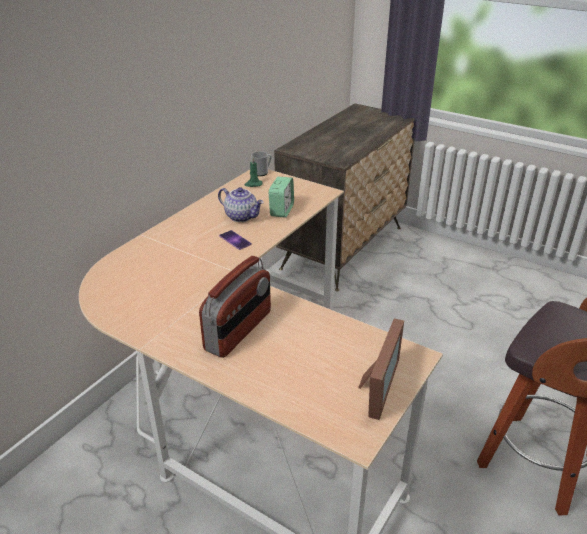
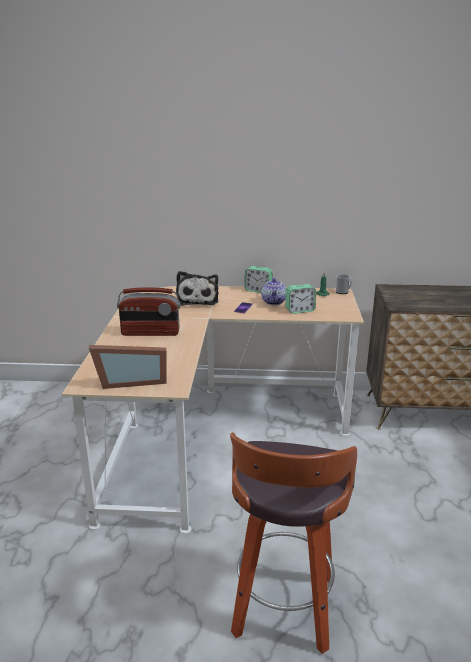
camera: 60 degrees right, 10 degrees down
none -> plush toy [176,271,219,306]
none -> alarm clock [245,266,273,293]

